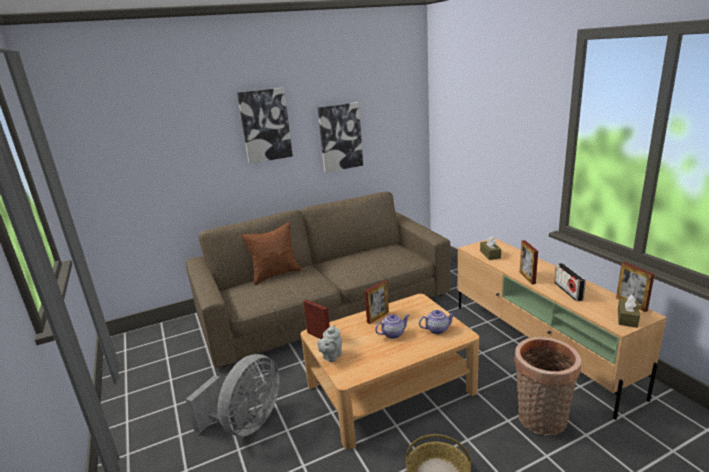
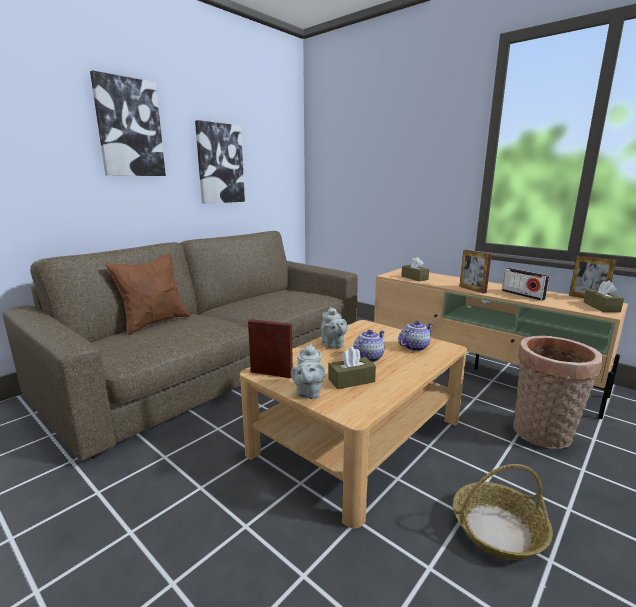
camera: 25 degrees left, 5 degrees down
grey fan [186,354,280,436] -> none
picture frame [365,280,389,324] -> grey teapot [321,307,348,348]
none -> brown tissue box [328,347,376,389]

